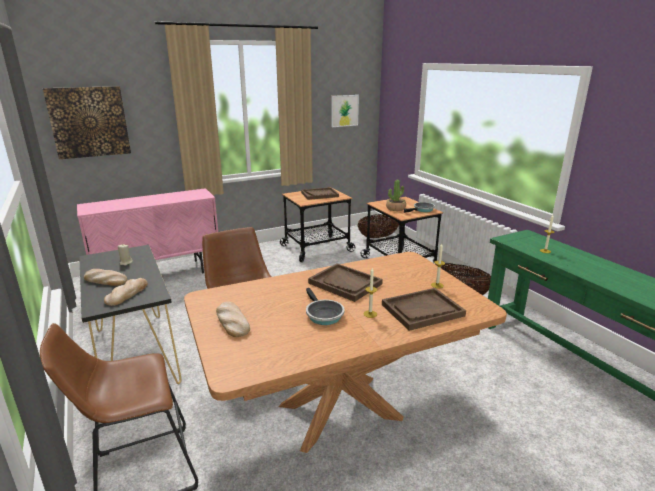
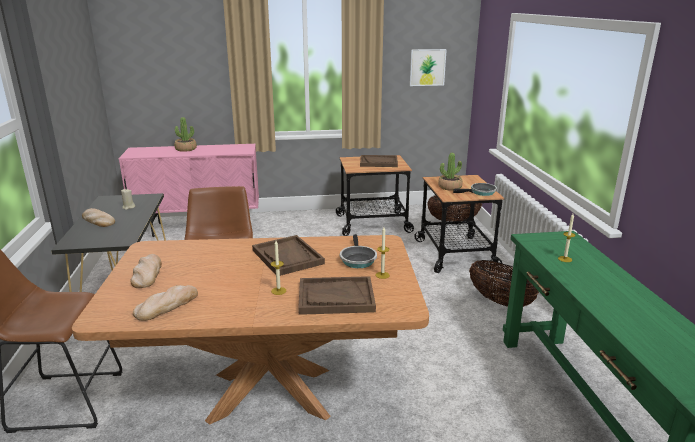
camera: 20 degrees right, 0 degrees up
picture [43,86,131,159] -> none
bread [104,278,148,306] -> bread moved to [133,285,198,321]
frying pan [306,288,345,325] -> frying pan moved to [340,234,377,268]
none -> potted plant [174,117,197,152]

